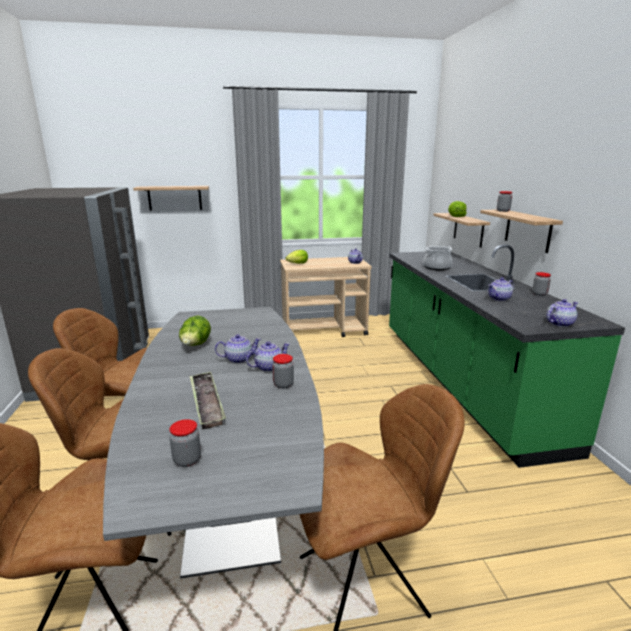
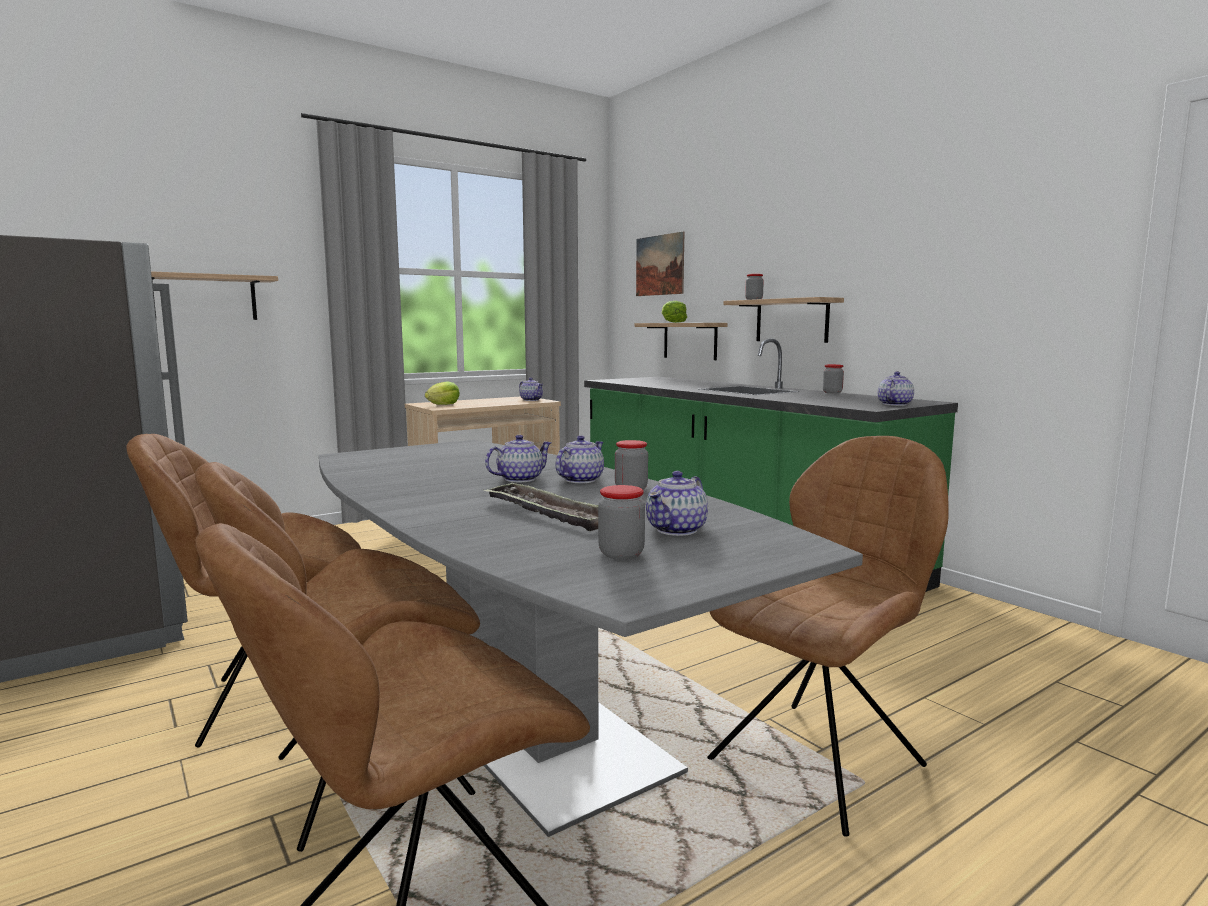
camera: 25 degrees left, 10 degrees down
lettuce [179,315,211,346] -> none
cooking pot [423,246,452,270] -> none
teapot [488,277,514,301] -> teapot moved to [646,471,708,536]
none -> picture [636,232,684,296]

